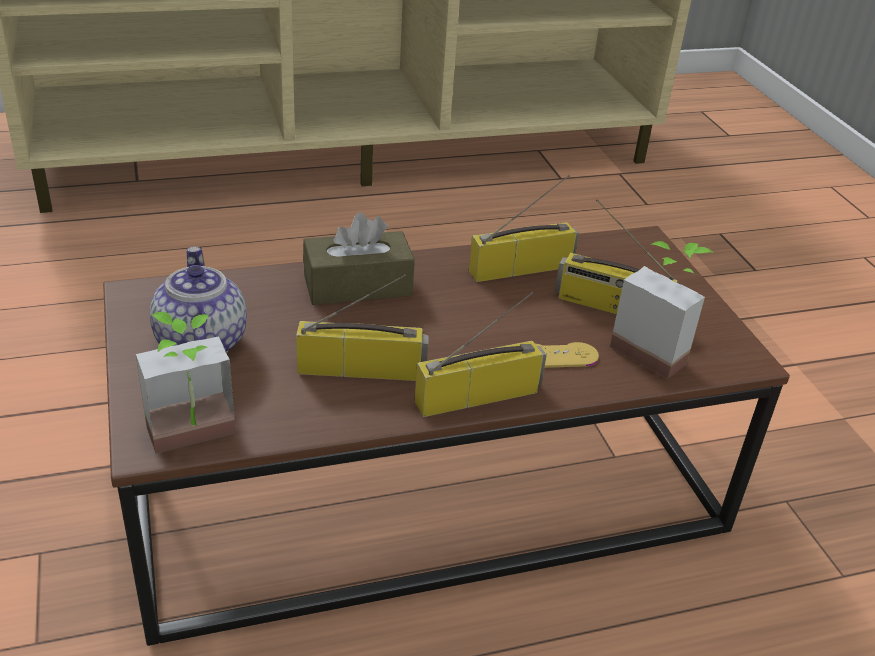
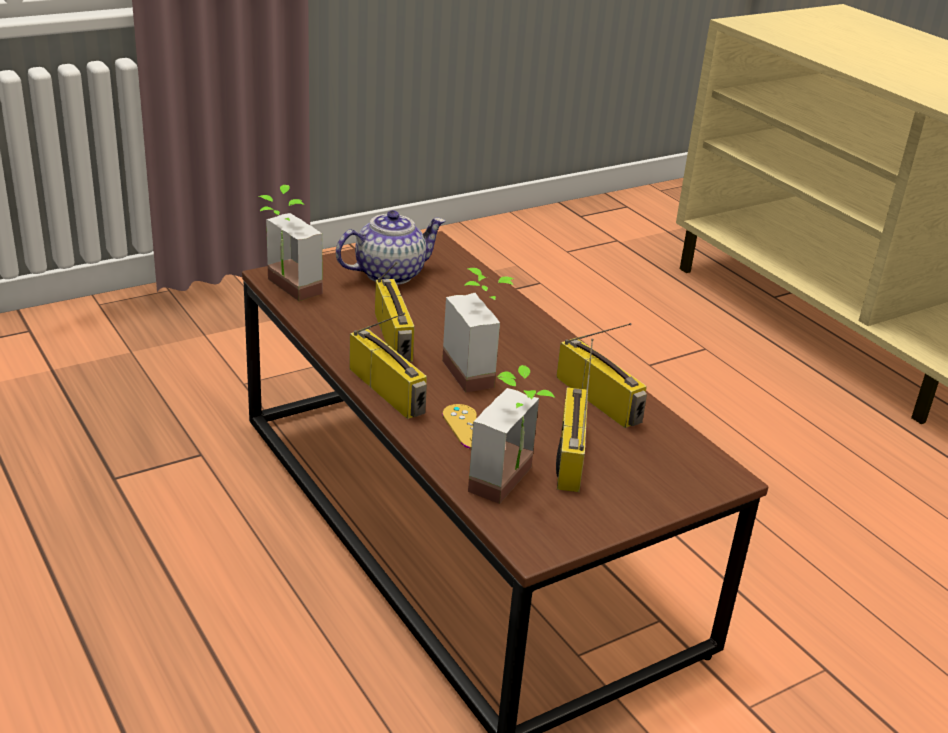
camera: 75 degrees right, 5 degrees down
brown tissue box [303,212,415,305] -> none
none -> potted plant [442,268,514,393]

